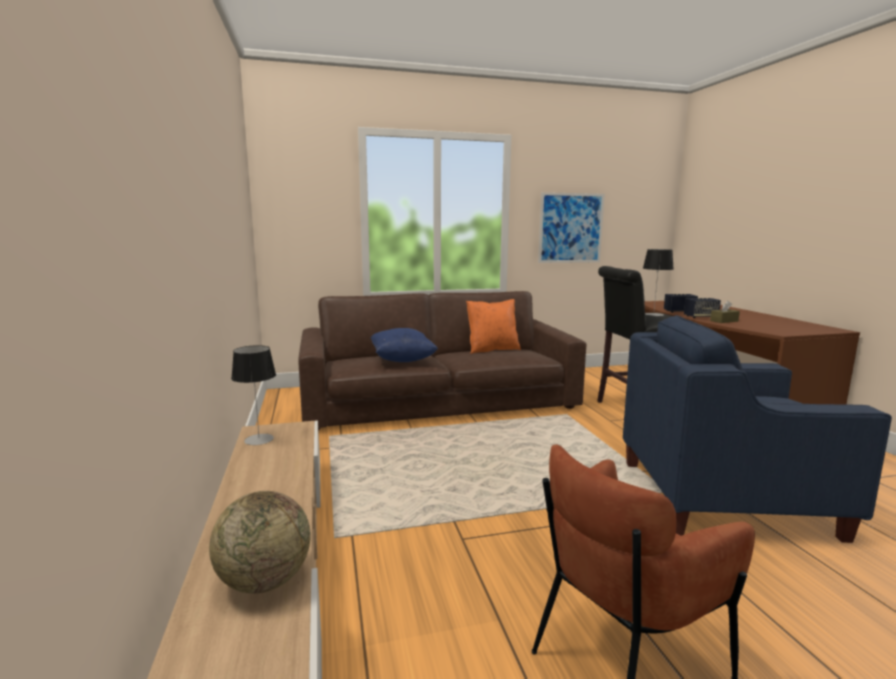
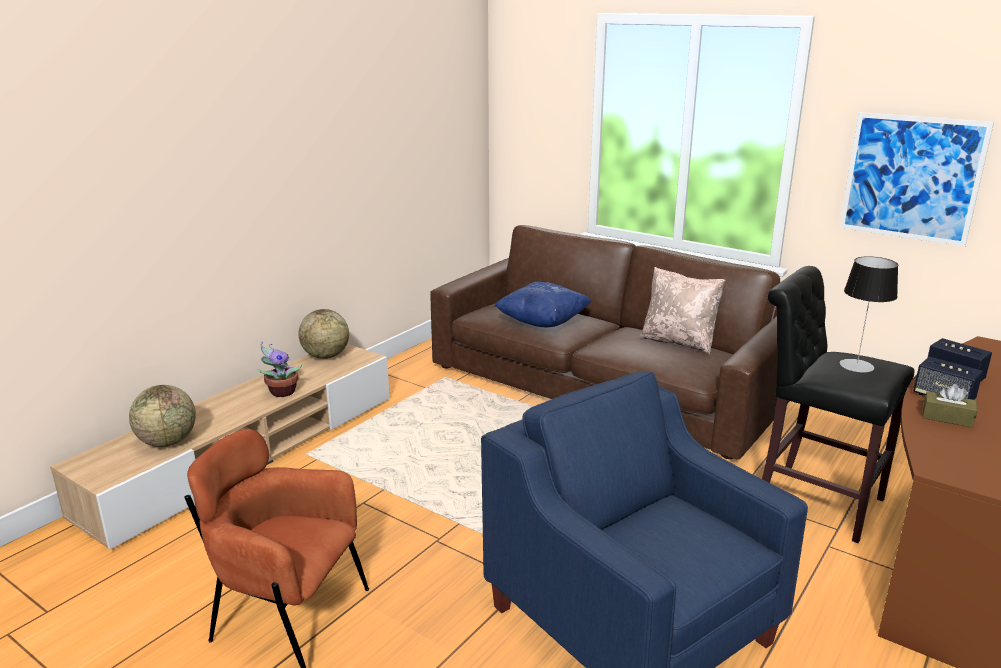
camera: 50 degrees right, 10 degrees up
table lamp [231,345,276,445] -> globe [298,309,349,359]
orange pillow [466,299,521,354] -> beige pillow [640,267,726,354]
none -> potted plant [258,341,303,397]

